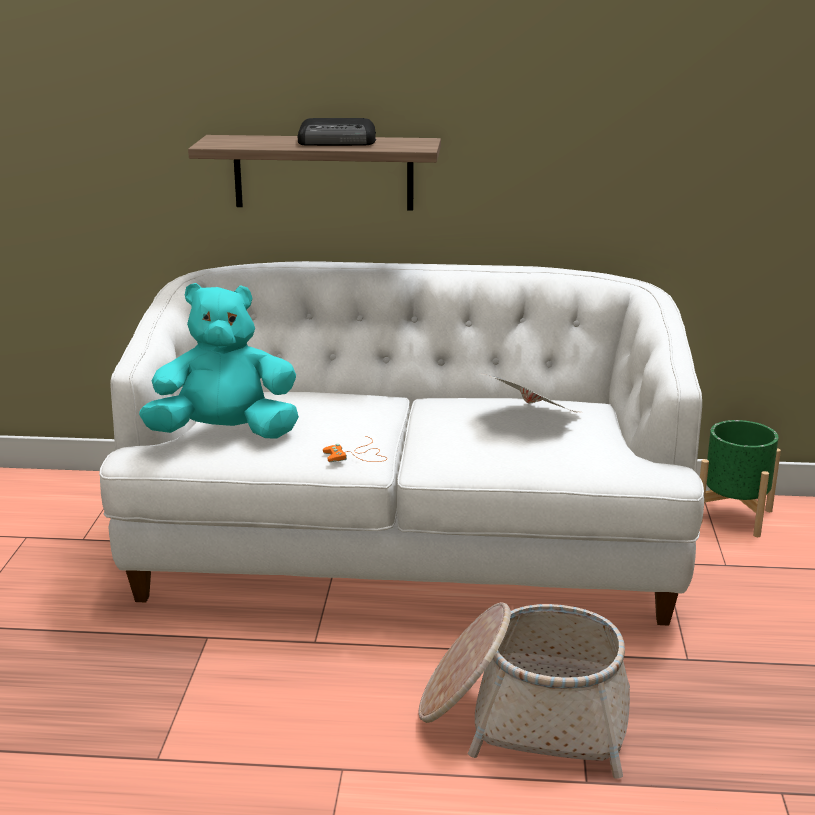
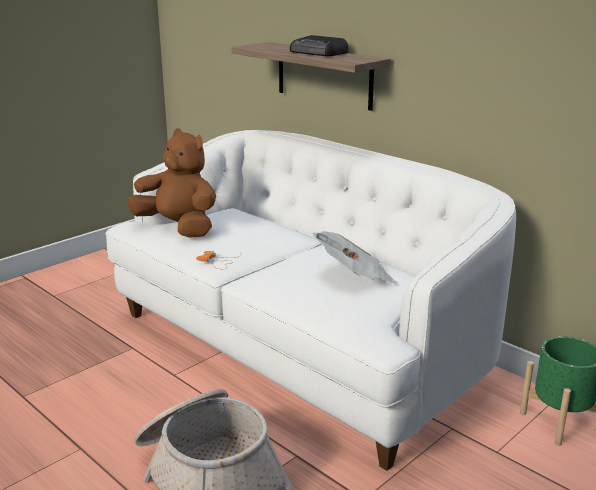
camera: 40 degrees right, 0 degrees up
turquoise plush toy [139,283,299,439] -> brown plush toy [127,128,216,238]

